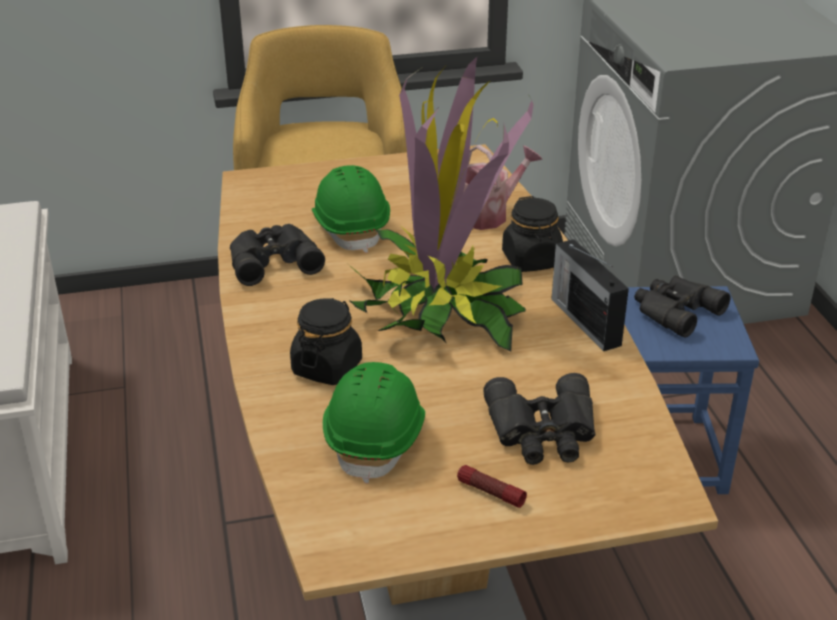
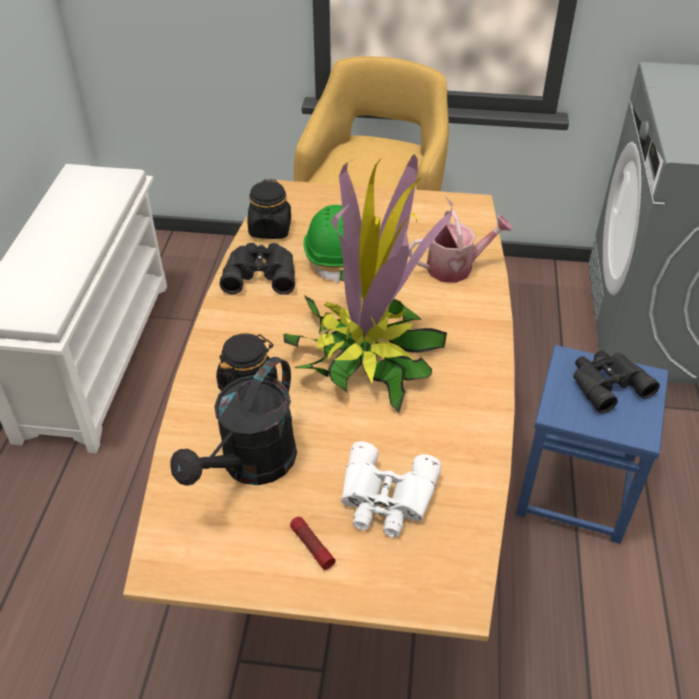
camera: 20 degrees right, 10 degrees up
green hard hat [323,362,425,484] -> black watering can [170,357,297,486]
black binoculars [484,373,595,465] -> white binoculars [341,441,442,537]
black jar [502,196,563,272] -> black jar moved to [247,179,291,239]
radio [551,239,629,351] -> none

